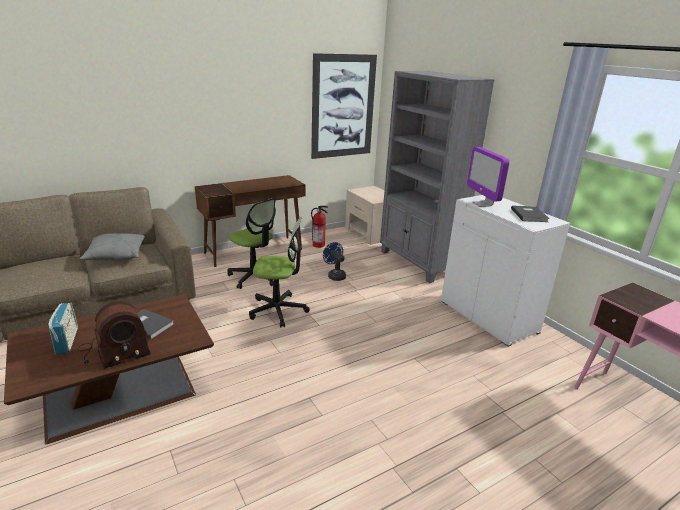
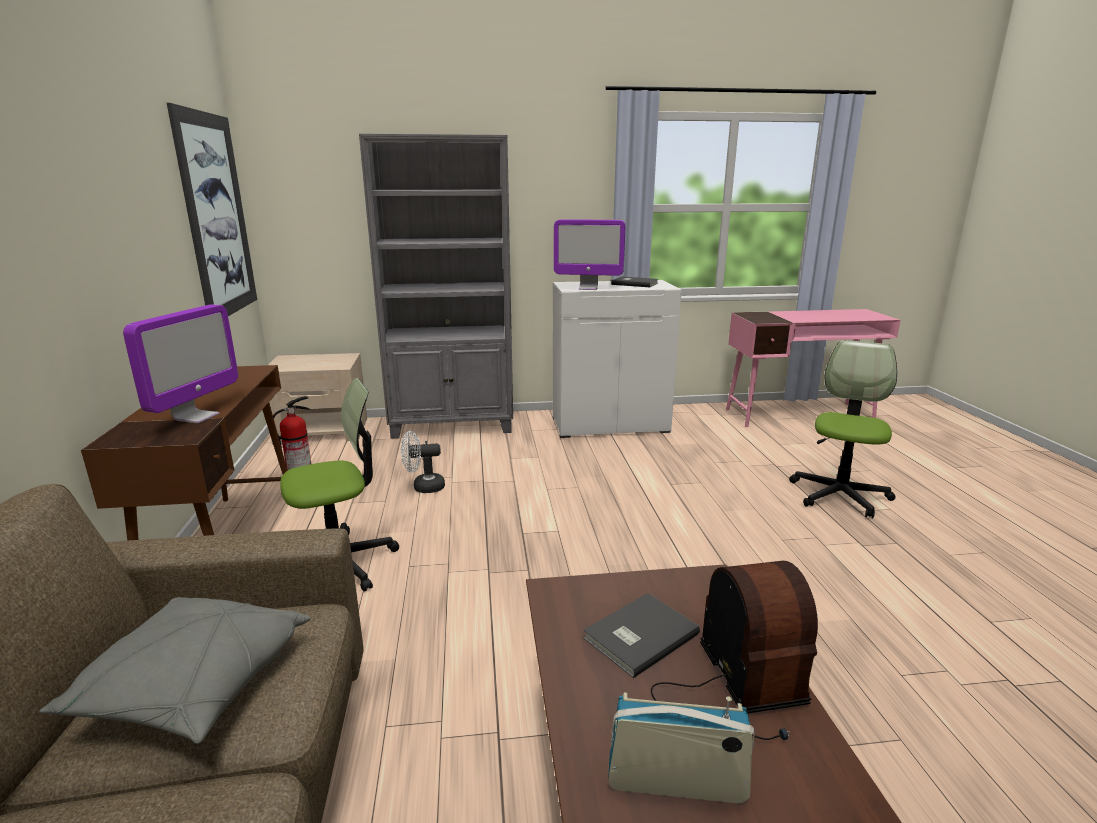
camera: 65 degrees left, 5 degrees down
office chair [249,217,310,328] -> office chair moved to [789,340,897,518]
blue fan [323,242,346,281] -> white fan [401,431,445,493]
none -> monitor [123,304,238,423]

